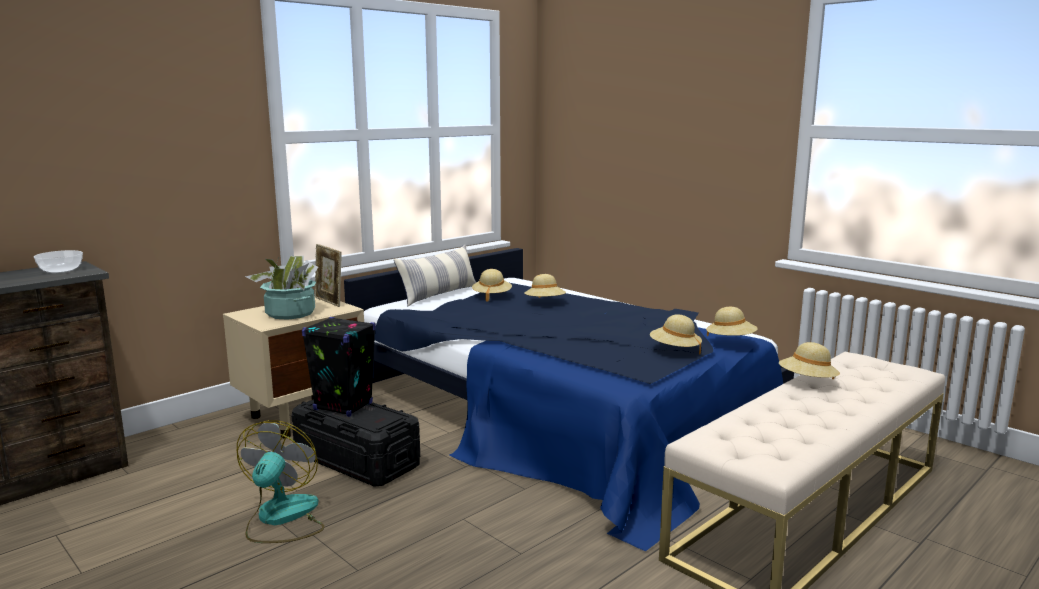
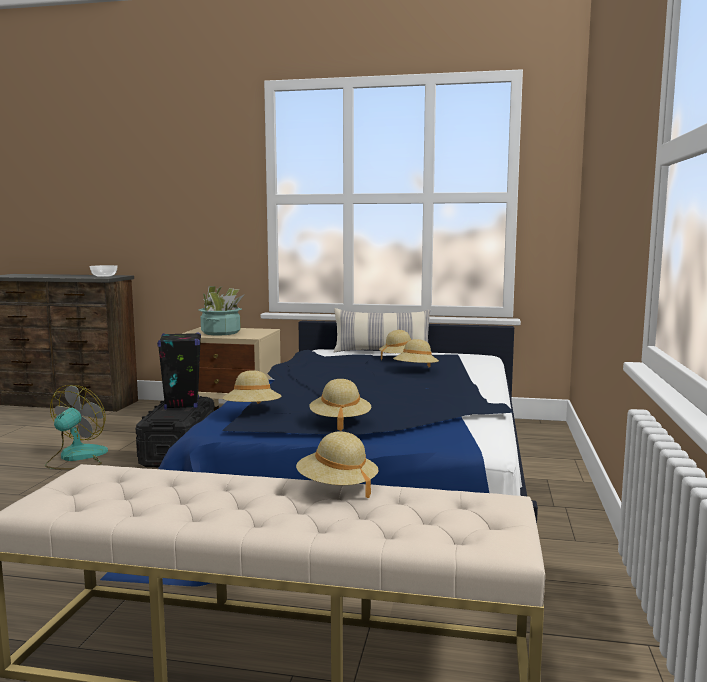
camera: 55 degrees right, 5 degrees down
fan [237,420,324,543] -> fan turned 45 degrees counterclockwise [45,385,108,470]
picture frame [315,244,342,307] -> none
beige hat [706,307,757,336] -> beige hat moved to [223,370,281,404]

